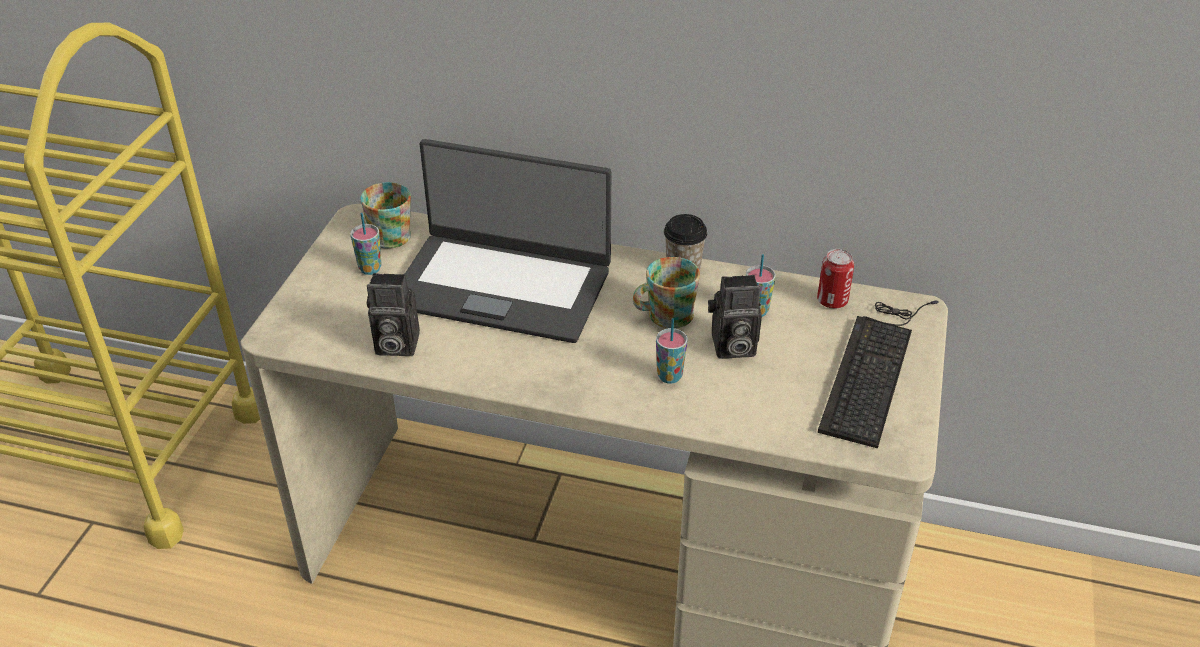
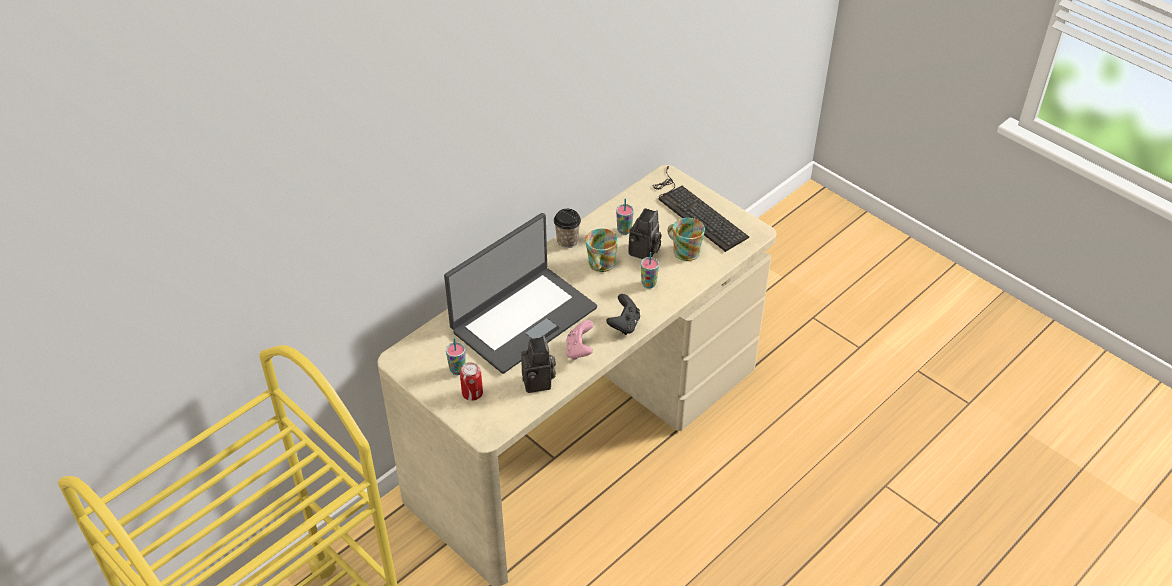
camera: 60 degrees left, 5 degrees up
mug [360,182,411,249] -> mug moved to [667,218,705,261]
camera [367,273,420,356] -> camera turned 45 degrees counterclockwise [521,335,556,393]
can [817,249,854,308] -> can moved to [460,362,483,401]
none -> pink game controller [566,320,594,360]
none -> black game controller [606,294,640,335]

